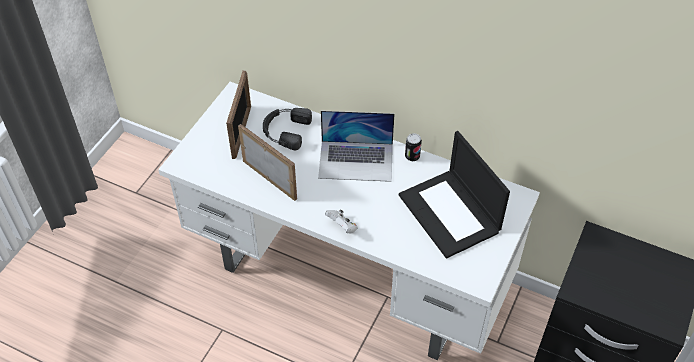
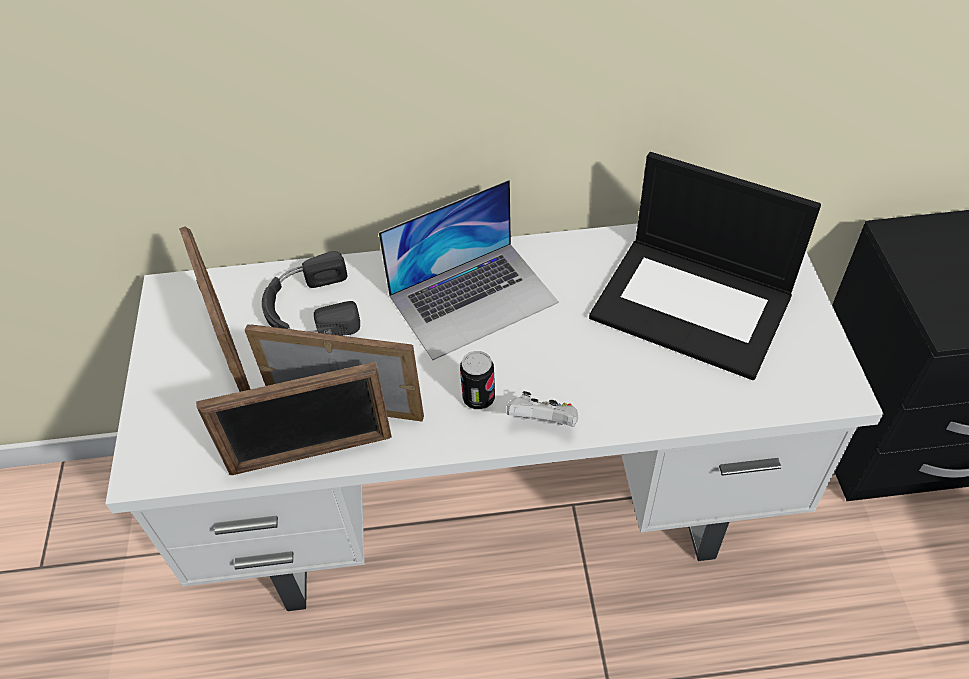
camera: 30 degrees left, 0 degrees up
can [405,133,422,161] -> can moved to [460,351,495,410]
none -> picture frame [196,362,392,475]

